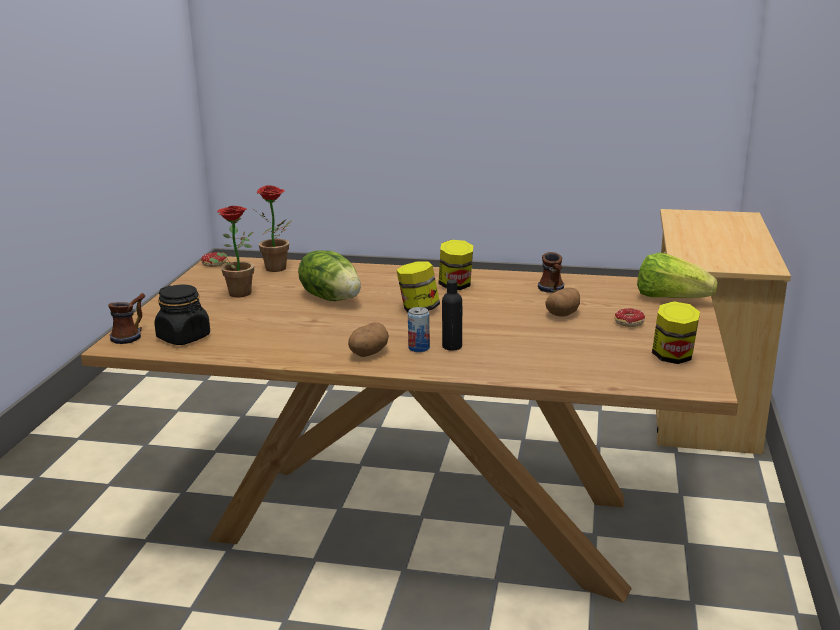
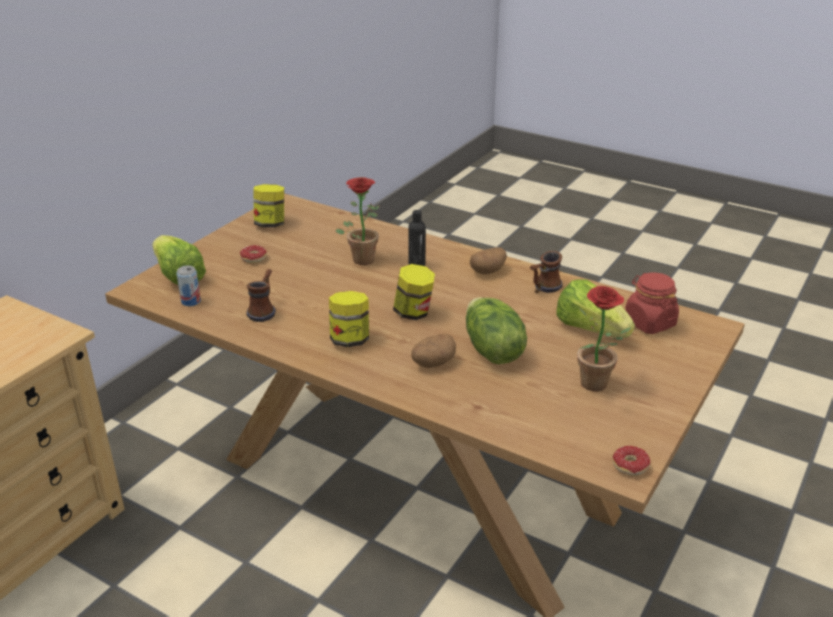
camera: 160 degrees left, 10 degrees up
mug [108,293,145,344] -> mug moved to [530,251,563,293]
black jar [154,285,210,345] -> red jar [625,272,679,334]
potted plant [253,185,292,272] -> potted plant moved to [335,177,380,265]
can [408,307,430,352] -> can moved to [177,266,201,306]
potato [545,287,580,317] -> potato moved to [411,334,456,368]
none -> lettuce [556,279,635,338]

